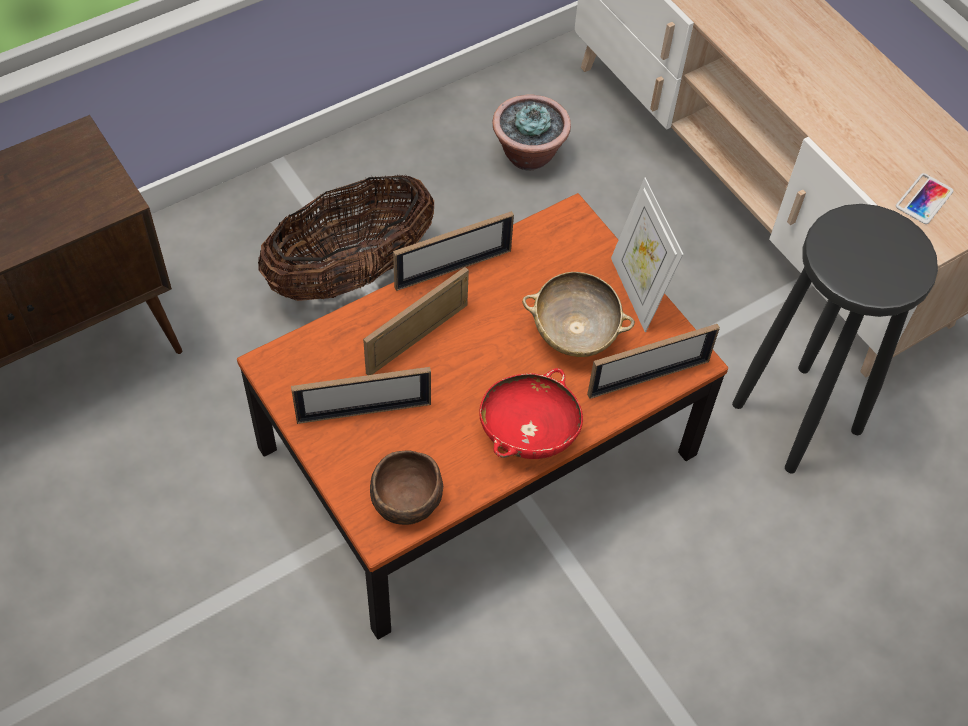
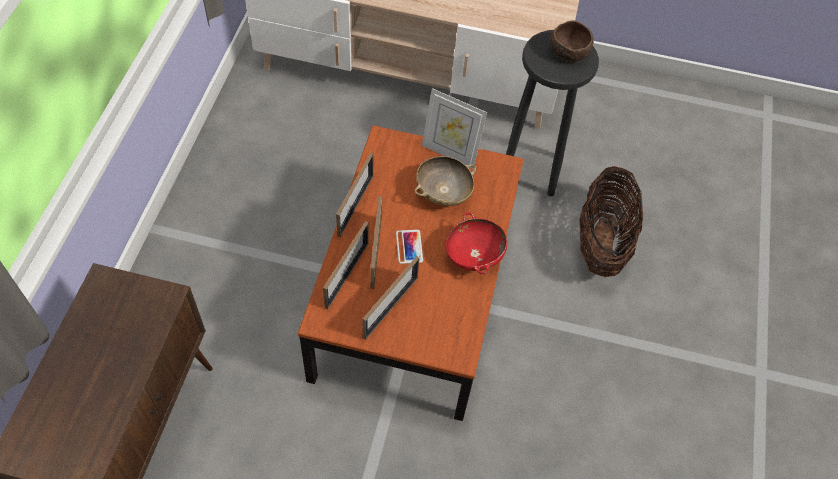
camera: 45 degrees left, 0 degrees up
basket [258,174,434,301] -> basket moved to [579,166,643,277]
brown bowl [370,450,443,525] -> brown bowl moved to [551,21,594,63]
potted plant [493,95,571,171] -> none
picture frame [587,324,720,399] -> picture frame moved to [323,221,369,309]
phone [896,173,953,224] -> phone moved to [396,230,423,264]

